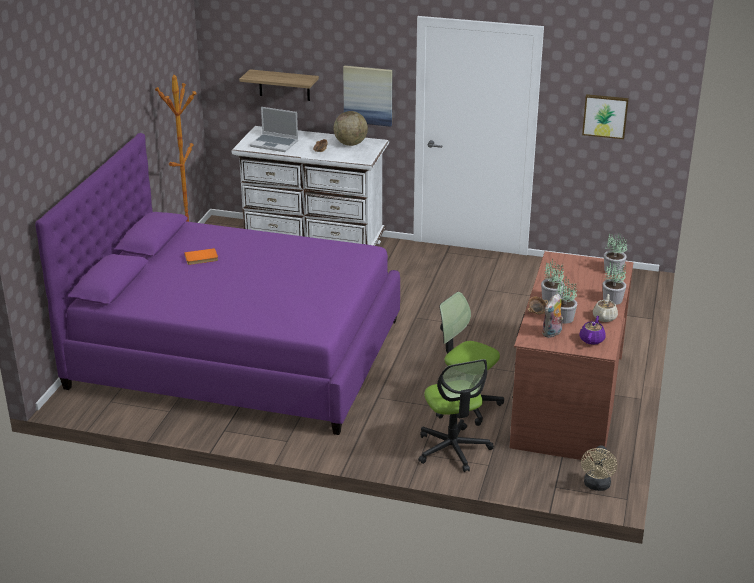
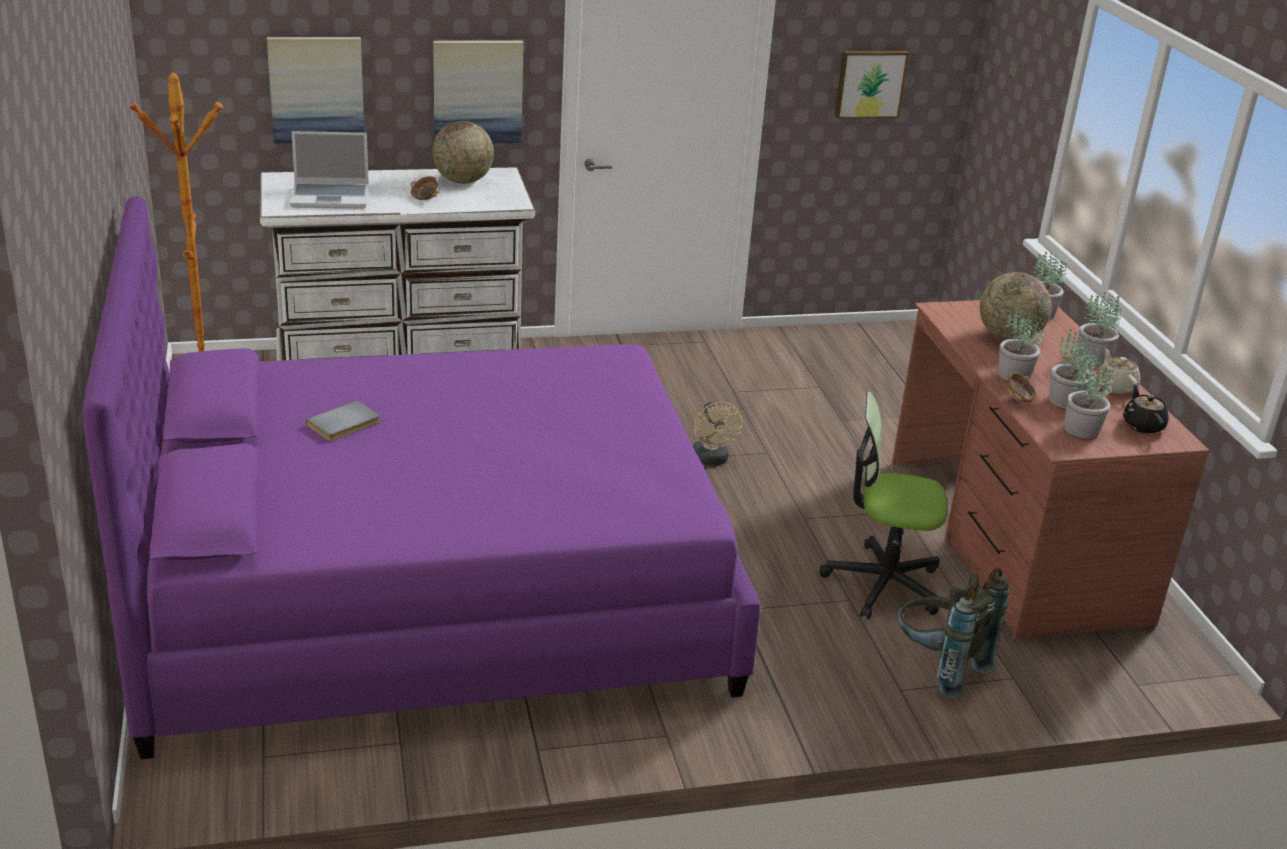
camera: 30 degrees left, 0 degrees up
orange book [184,248,218,265] -> grey book [306,400,380,441]
shelf [239,69,319,101] -> picture [267,37,364,143]
office chair [418,359,494,472] -> grey backpack [898,568,1010,698]
plush toy [542,293,563,338] -> potted plant [1064,355,1114,438]
purple teapot [580,316,605,345] -> black teapot [1123,384,1169,434]
beige fan [581,446,617,491] -> beige fan moved to [693,402,743,466]
none -> globe [980,272,1051,340]

